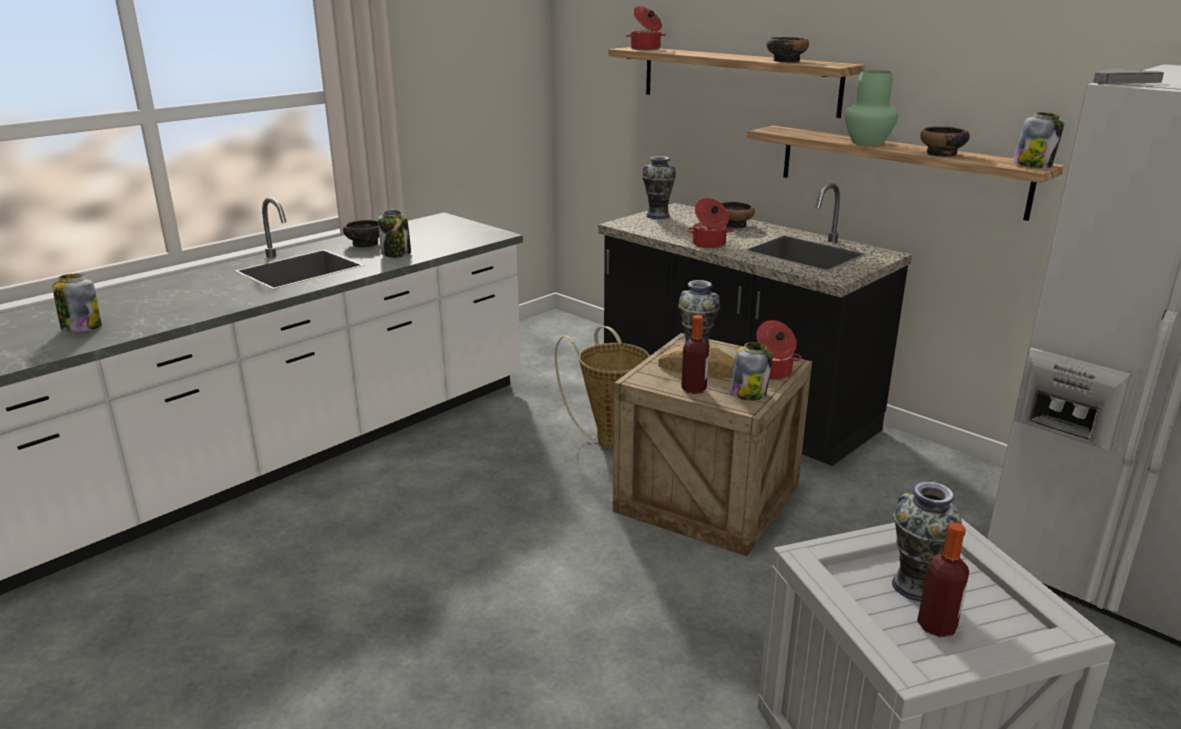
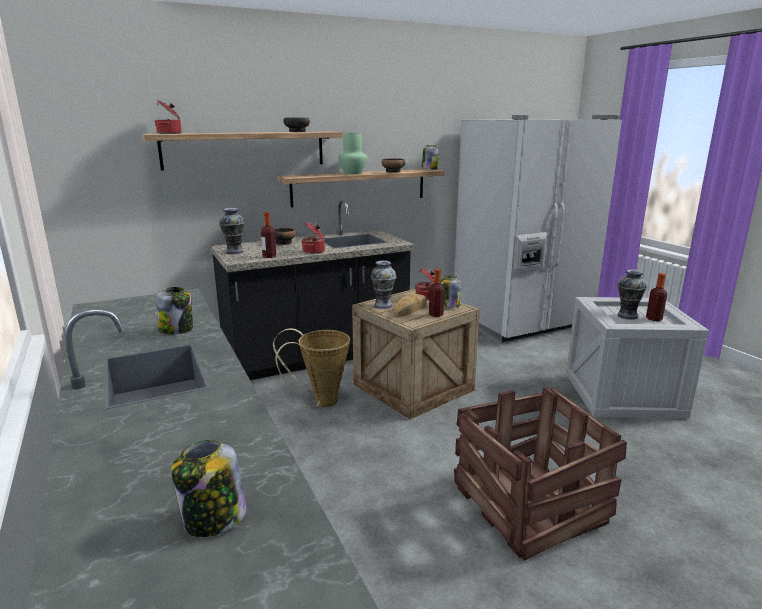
camera: 70 degrees left, 5 degrees down
bowl [343,220,379,248] -> none
none -> bottle [261,212,276,258]
none -> crate [454,387,627,561]

